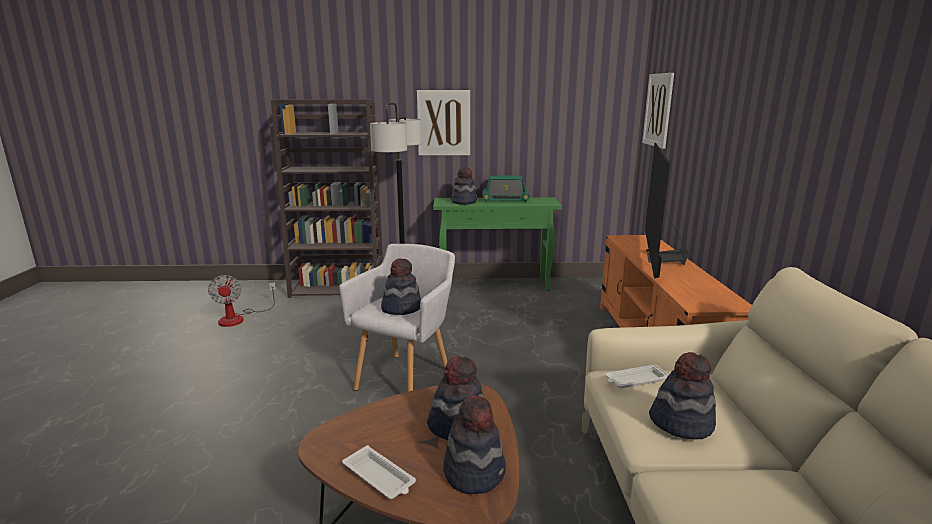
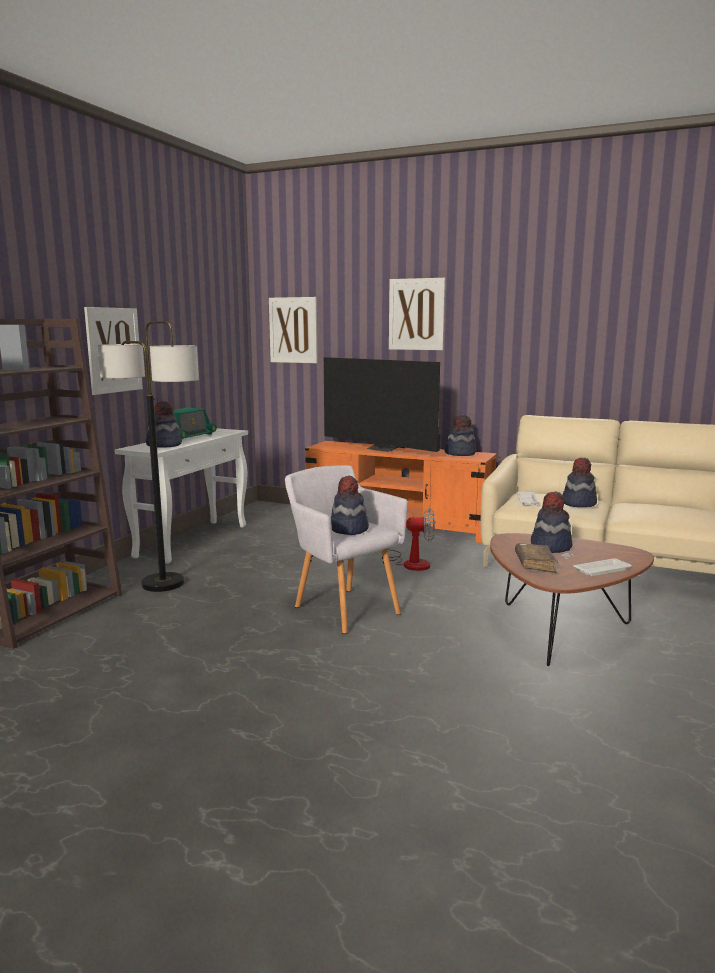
camera: 65 degrees left, 5 degrees down
fan [208,275,276,327] -> fan moved to [388,508,435,571]
green console table [433,197,562,291] -> white console table [115,428,248,564]
hat [443,395,506,494] -> hat moved to [444,414,476,456]
none -> picture [389,278,445,350]
none -> brown book [515,543,558,573]

